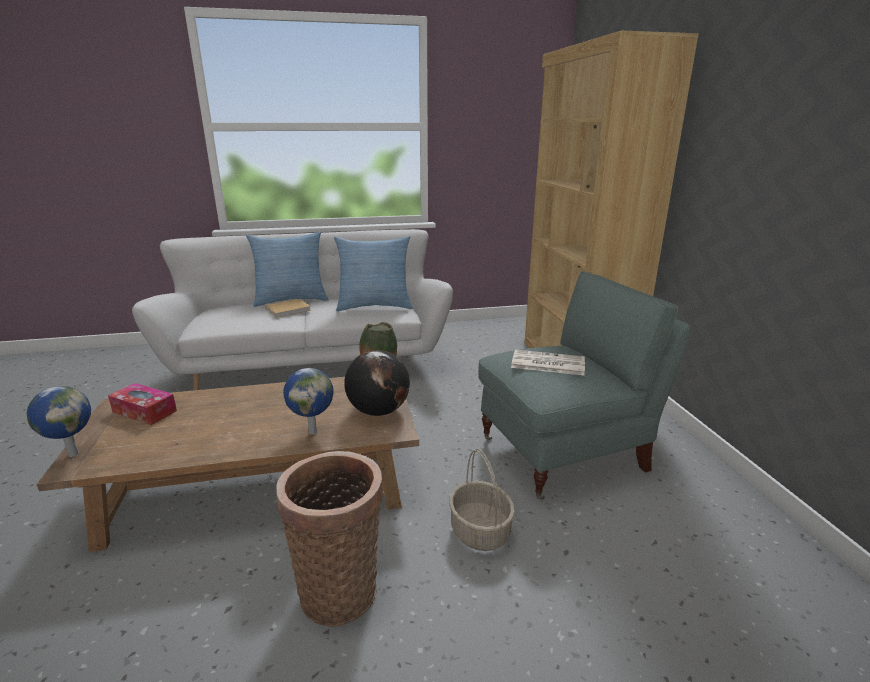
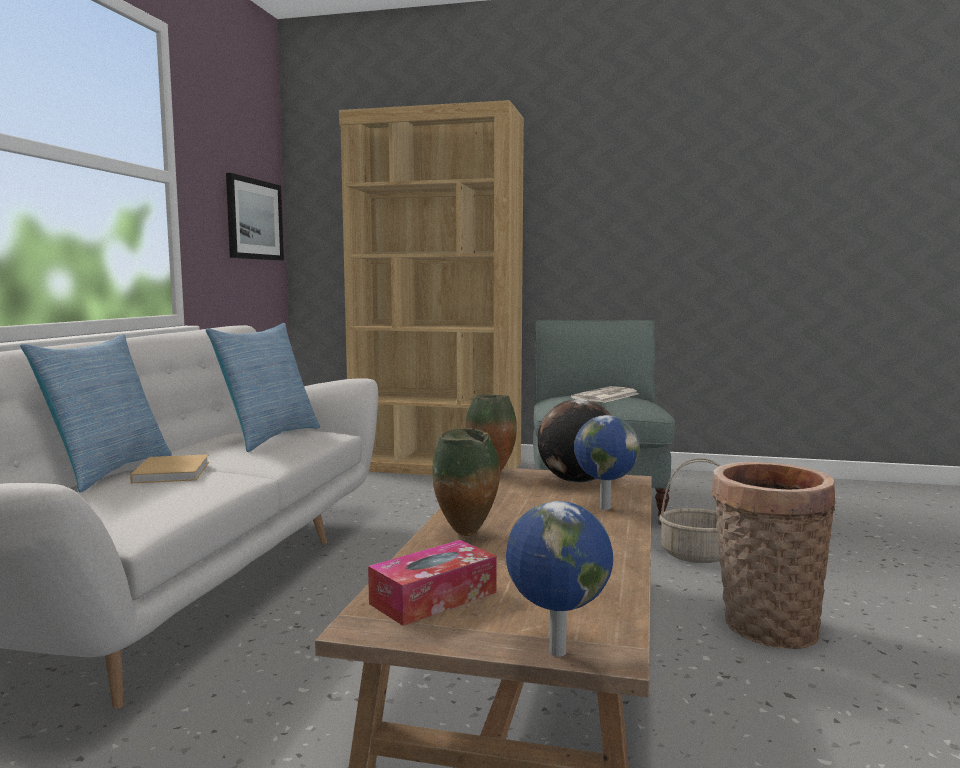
camera: 65 degrees left, 15 degrees down
none -> picture [226,173,284,260]
none -> vase [432,428,500,536]

